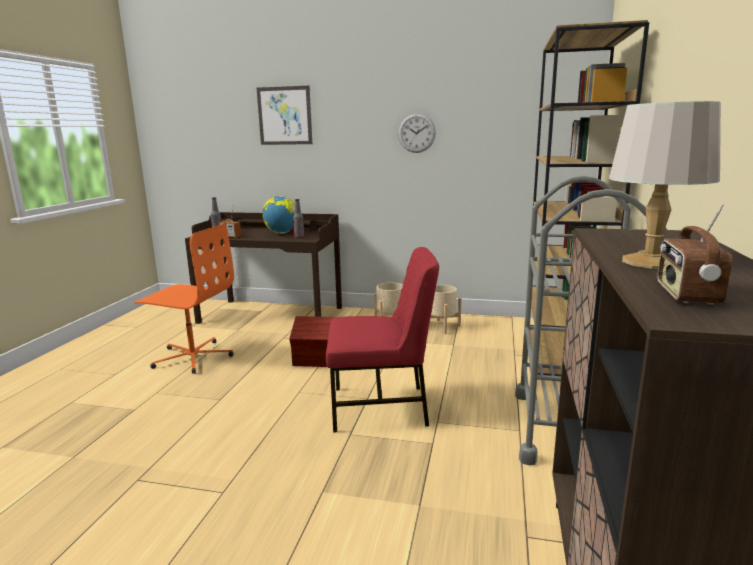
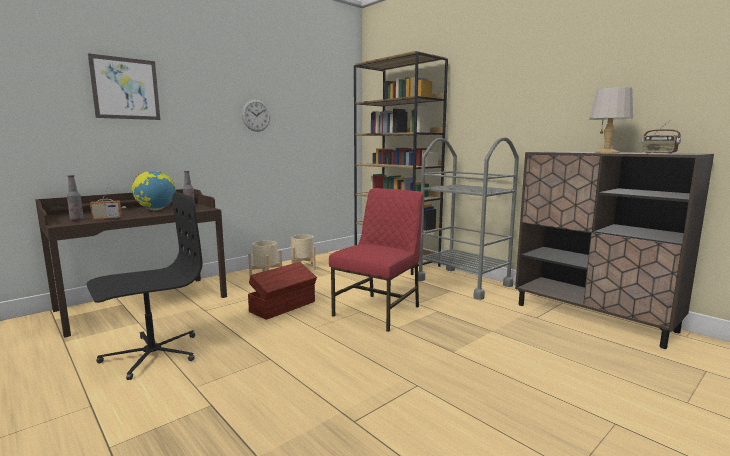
camera: 55 degrees left, 5 degrees down
orange office chair [134,223,234,374] -> black office chair [86,192,202,380]

